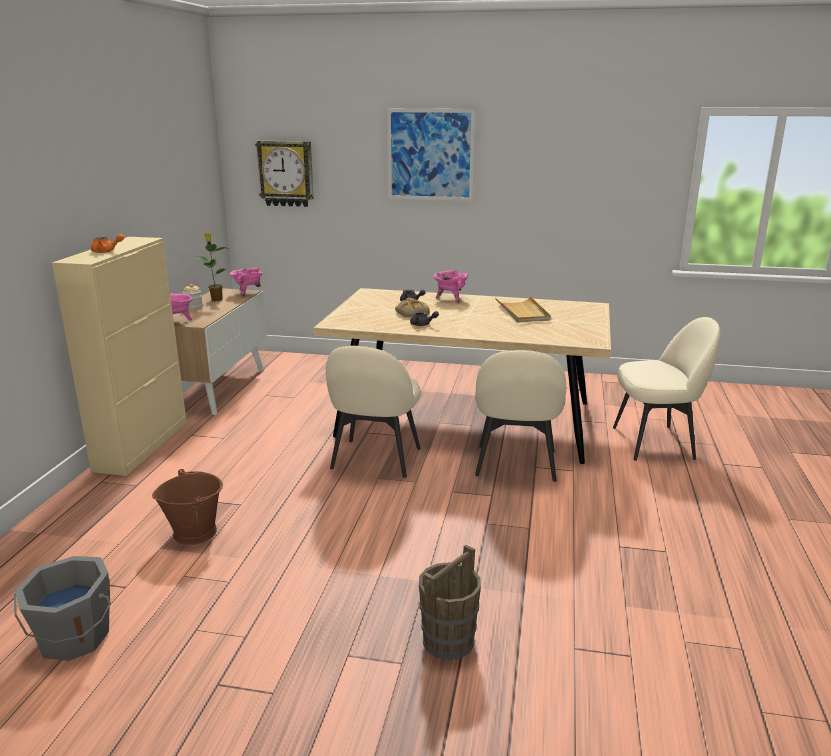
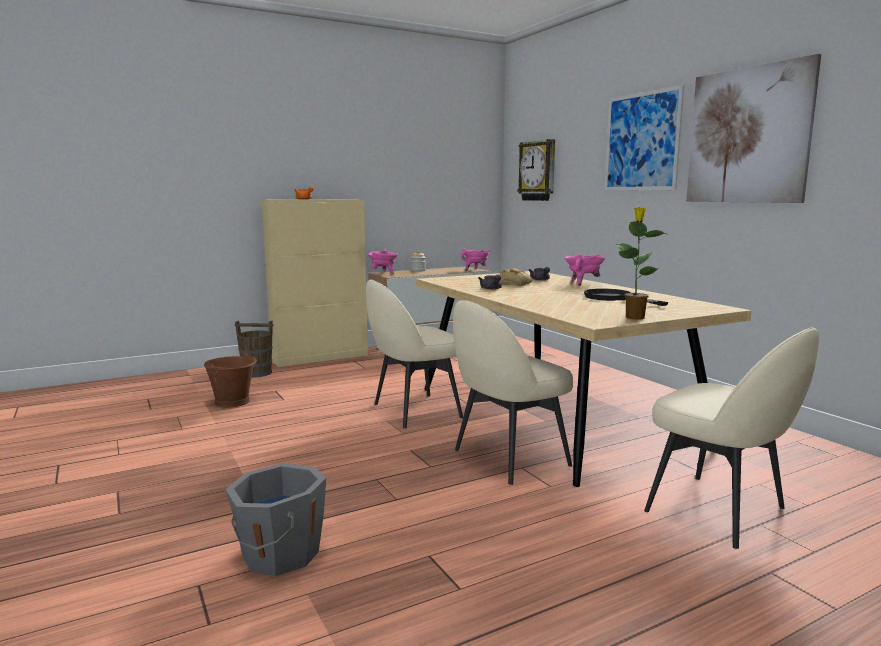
camera: 50 degrees right, 10 degrees down
grey bucket [14,556,111,661] -> grey bucket moved to [225,463,326,576]
potted plant [195,233,229,301] -> potted plant moved to [616,207,669,320]
brown bucket [419,544,481,660] -> brown bucket moved to [235,321,273,378]
beige tray [495,296,551,323] -> black frying pan [584,288,668,306]
none -> picture [686,54,821,203]

